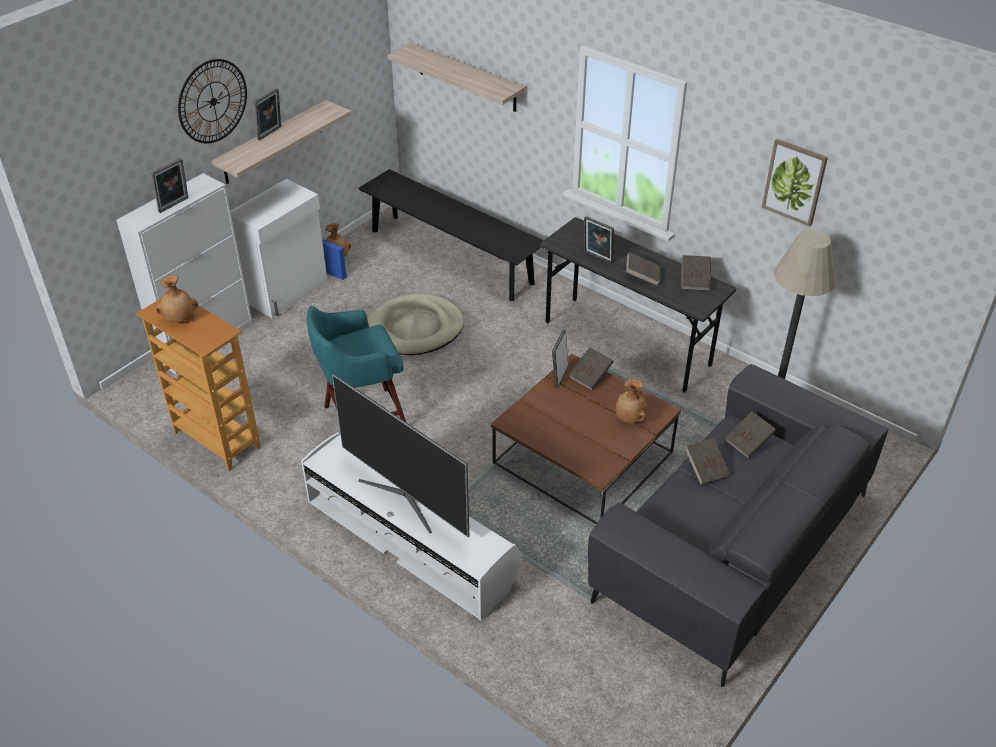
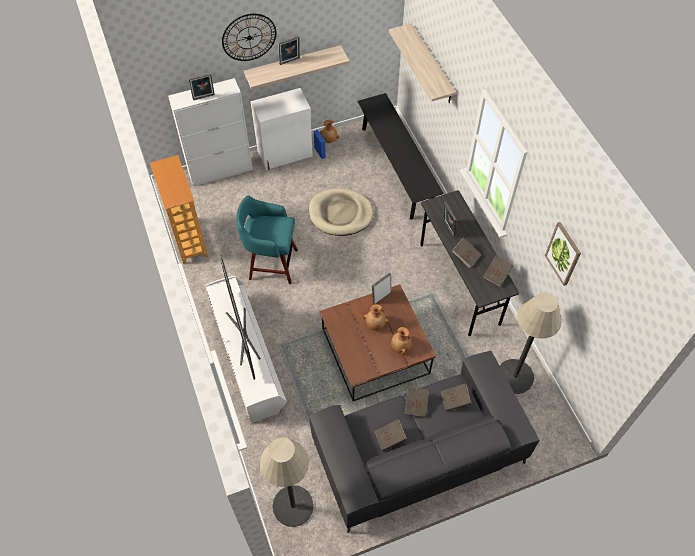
camera: 30 degrees right, 15 degrees up
brown vase [156,275,198,323] -> brown vase moved to [364,304,388,330]
brown book [569,347,614,390] -> brown book moved to [375,419,407,451]
none -> floor lamp [260,437,314,527]

